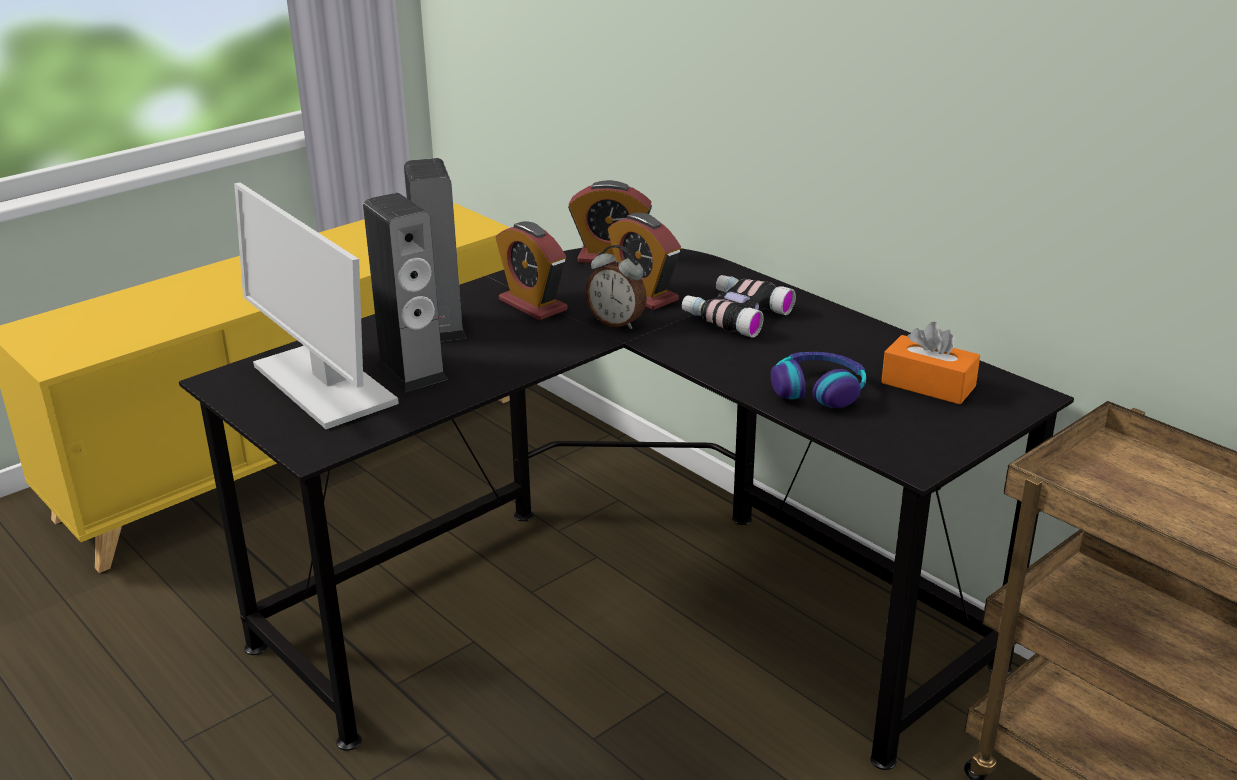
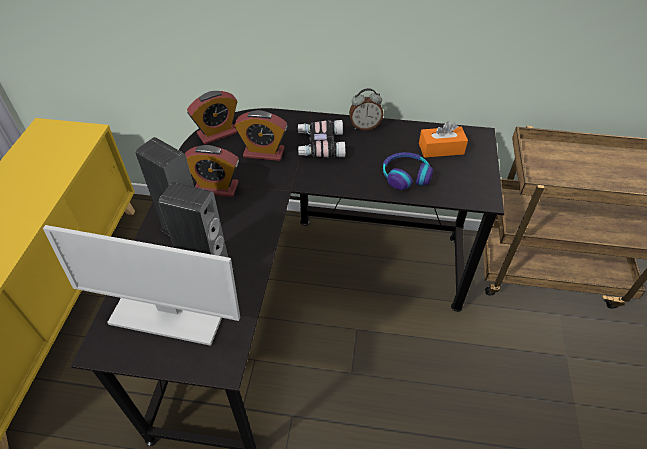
camera: 40 degrees left, 20 degrees up
alarm clock [585,245,647,329] -> alarm clock moved to [349,88,383,130]

